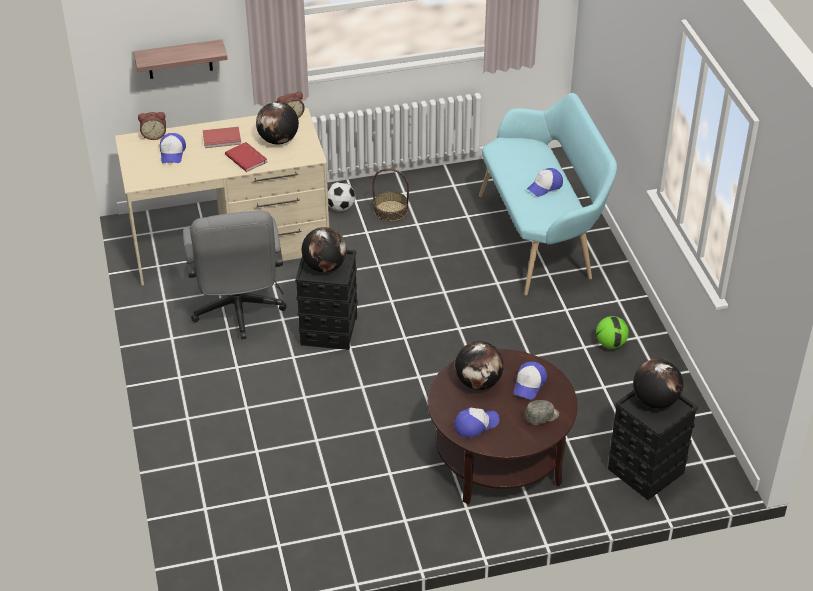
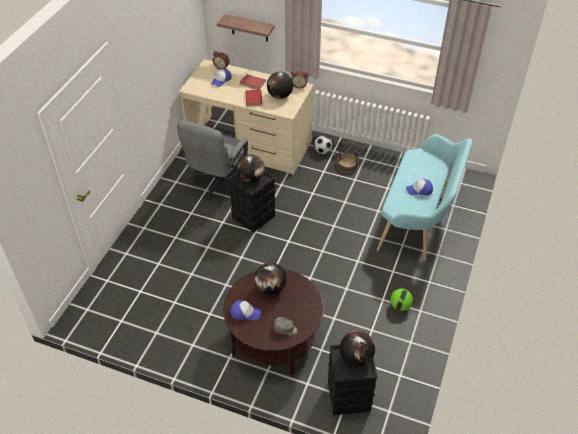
camera: 35 degrees right, 5 degrees up
cap [514,361,547,400] -> none

